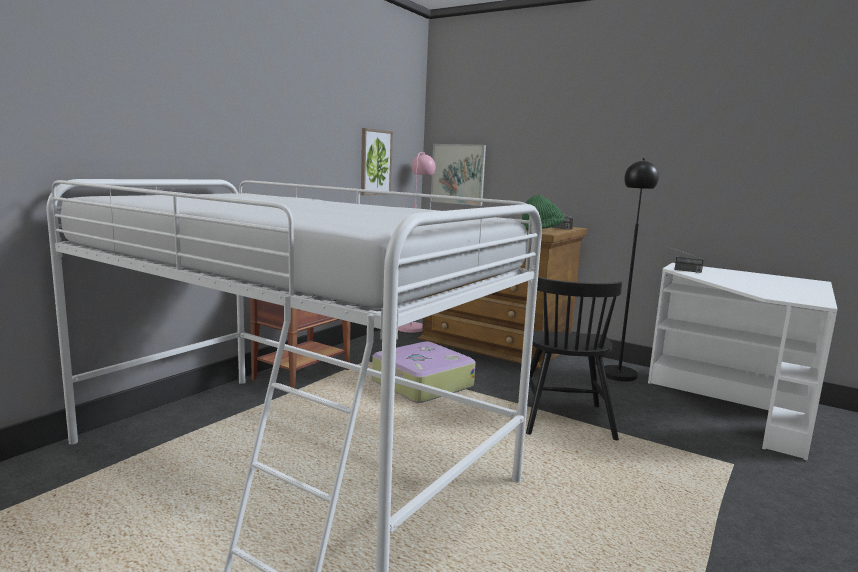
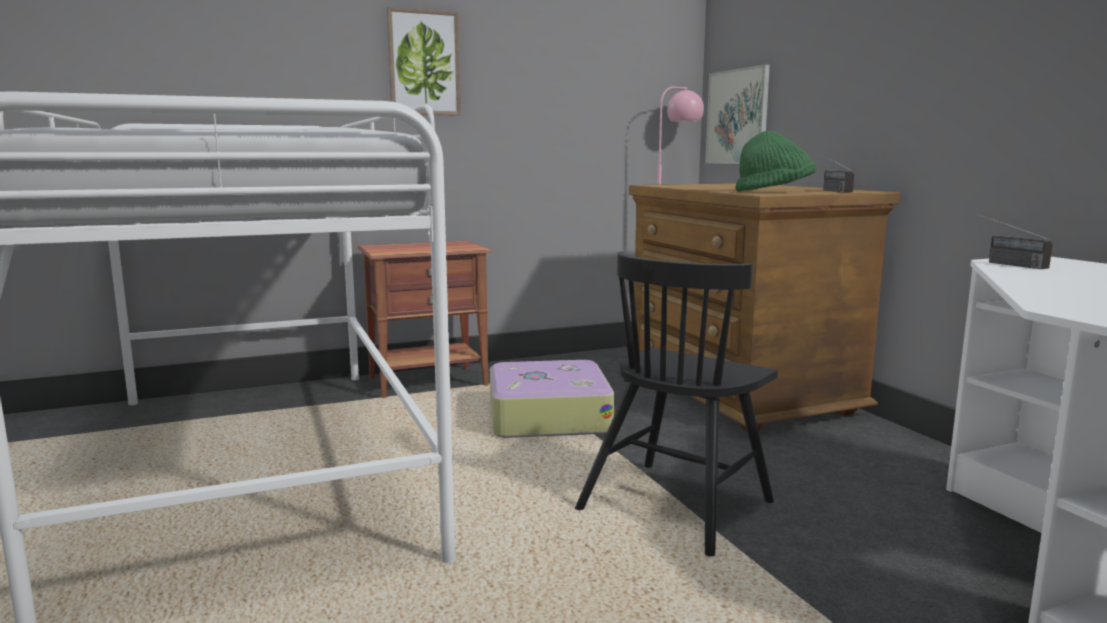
camera: 35 degrees right, 0 degrees up
picture [361,128,393,195] -> picture moved to [387,7,461,116]
black floor lamp [604,158,659,382] -> none

